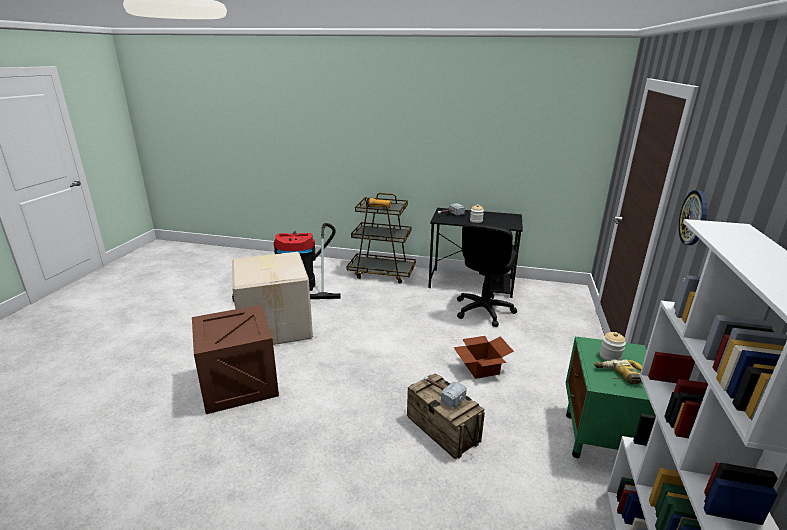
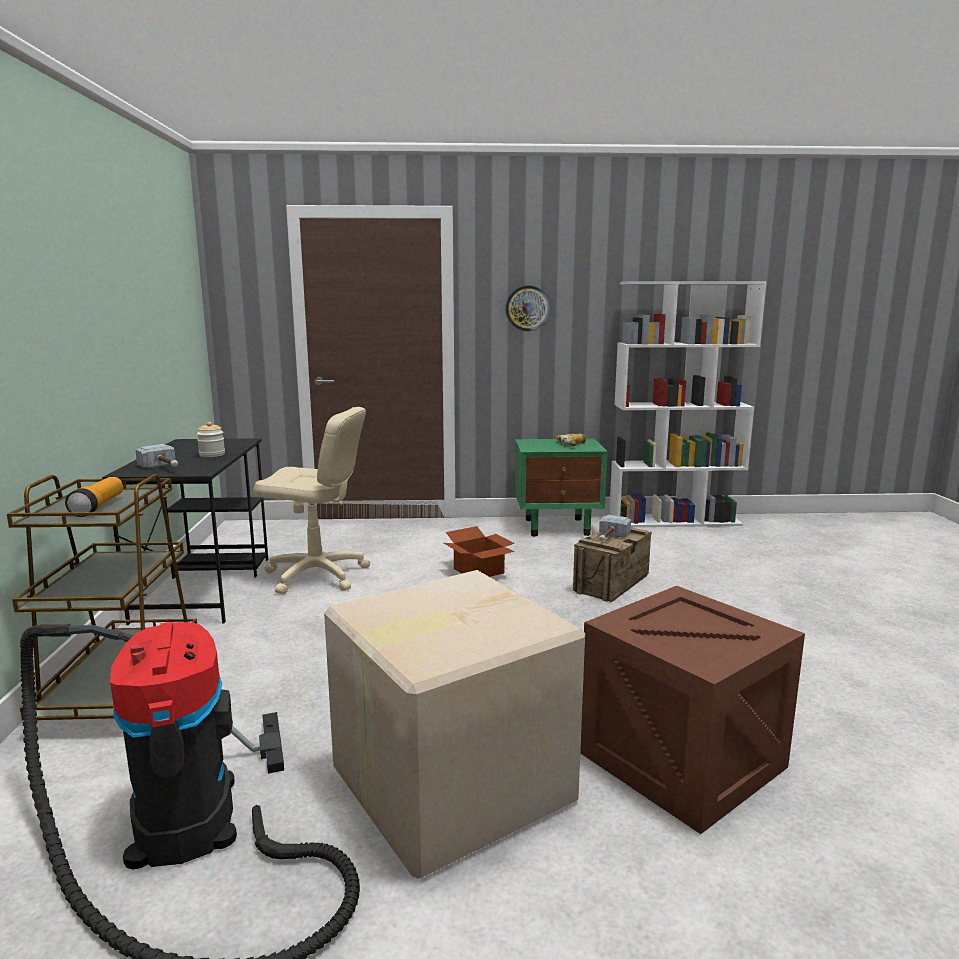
camera: 105 degrees left, 10 degrees down
black office chair [457,222,517,327] -> beige office chair [253,407,370,594]
jar [600,332,626,361] -> none

